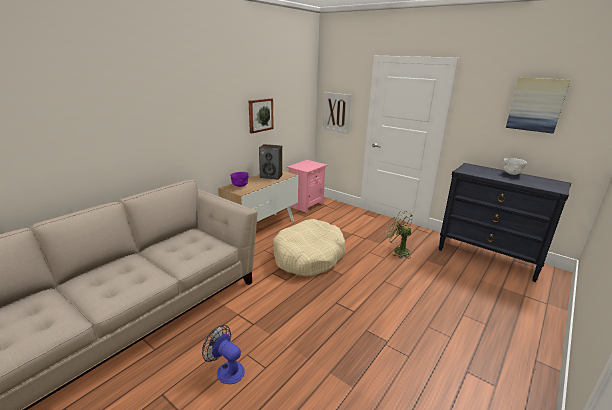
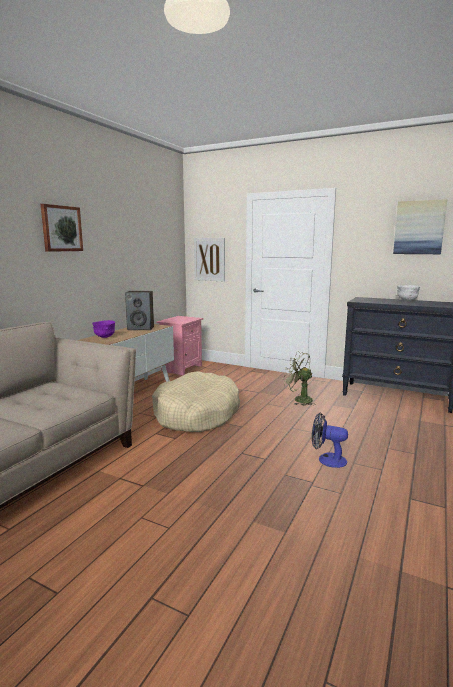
camera: 10 degrees left, 10 degrees down
fan [202,325,245,384] -> fan moved to [312,412,348,468]
picture [249,98,274,133] -> picture moved to [41,204,83,252]

